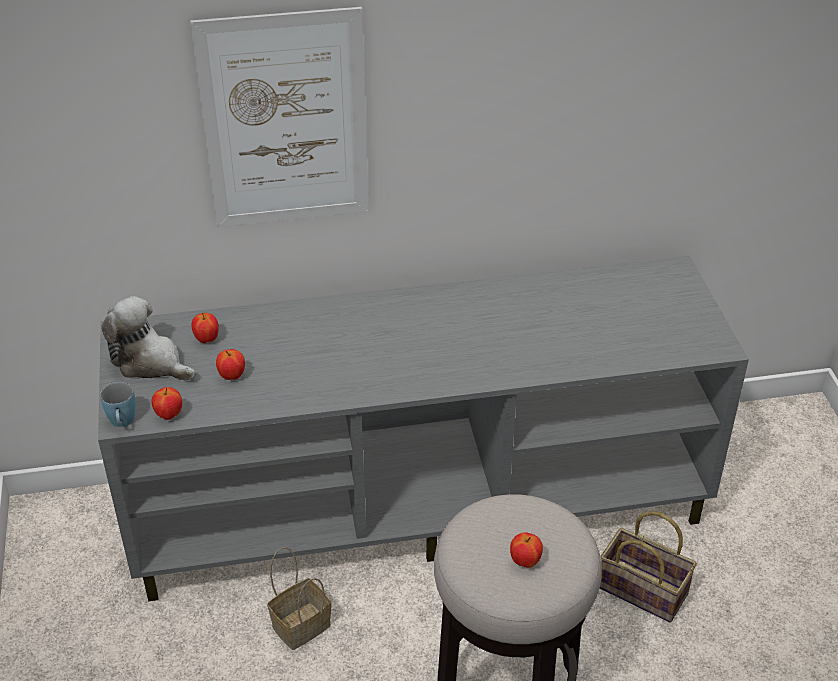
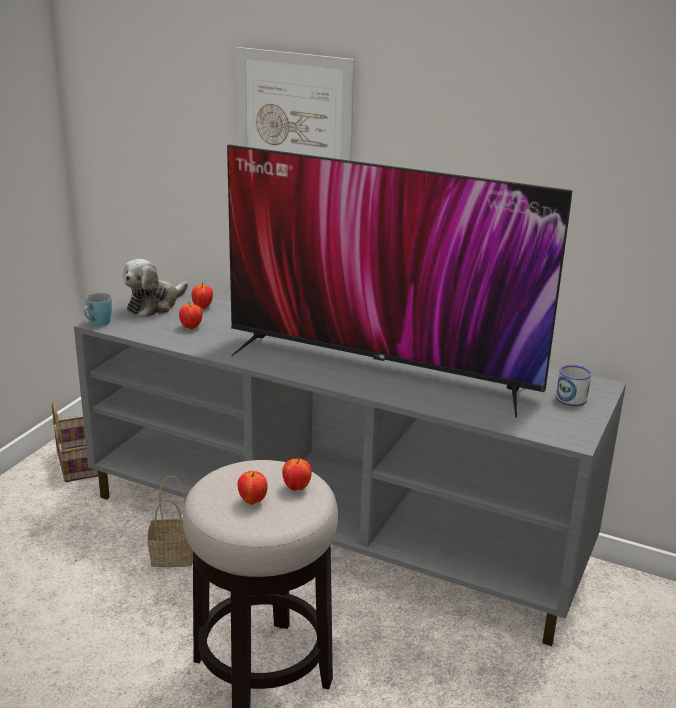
camera: 35 degrees right, 15 degrees down
plush toy [101,296,195,381] -> plush toy turned 120 degrees counterclockwise [123,259,188,317]
apple [151,387,182,420] -> apple moved to [282,458,312,491]
basket [600,511,697,623] -> basket moved to [52,402,98,482]
none -> television [227,145,572,418]
none -> mug [556,364,591,406]

